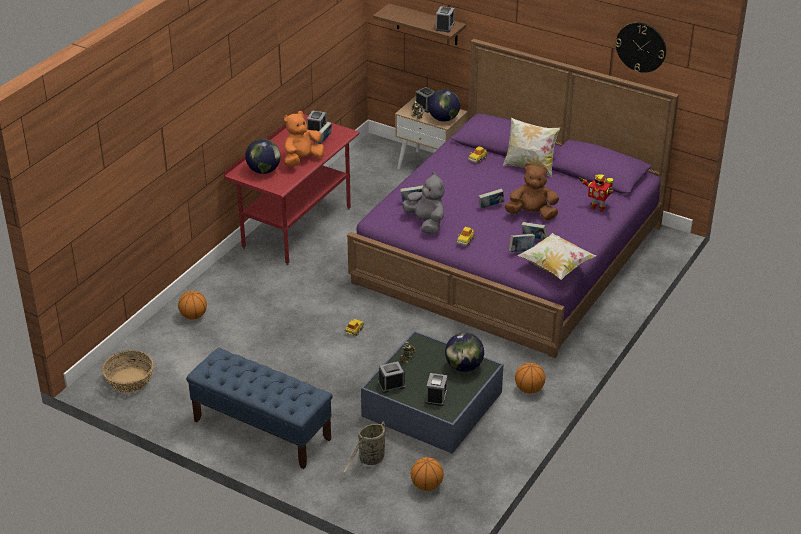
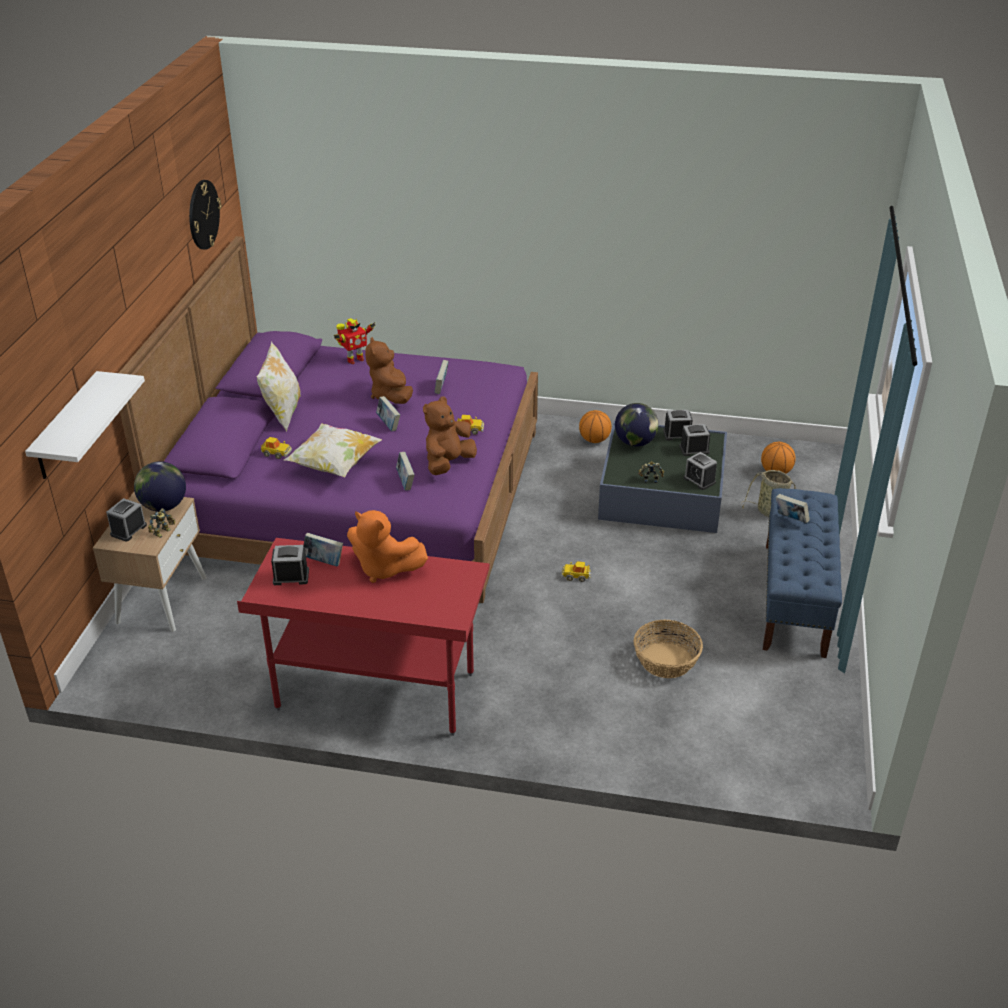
camera: 110 degrees left, 0 degrees up
basket [102,350,153,393] -> basket moved to [633,620,703,678]
basketball [178,291,207,319] -> none
globe [245,139,281,174] -> none
brown shelf [373,3,466,45] -> white shelf [25,371,145,479]
grey plush toy [402,172,445,234] -> brown plush toy [423,397,477,475]
alarm clock [436,6,455,32] -> alarm clock moved to [663,410,693,440]
book [509,234,535,252] -> book moved to [776,494,810,523]
pillow [517,233,596,280] -> pillow moved to [284,424,382,478]
toy robot [580,174,613,212] -> toy robot turned 45 degrees clockwise [334,318,376,364]

